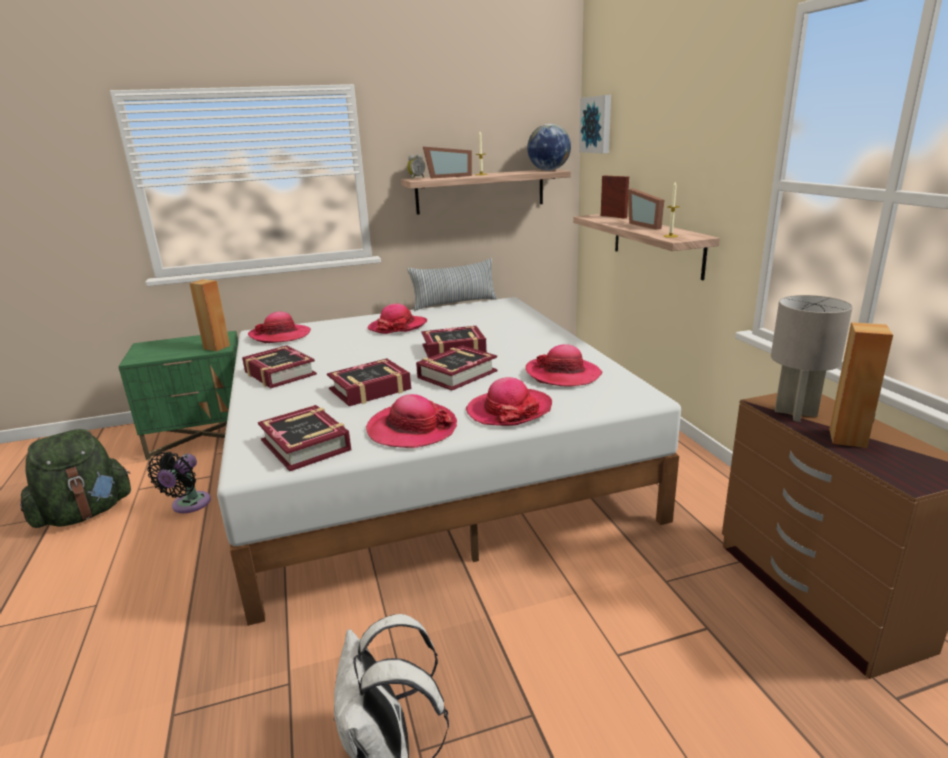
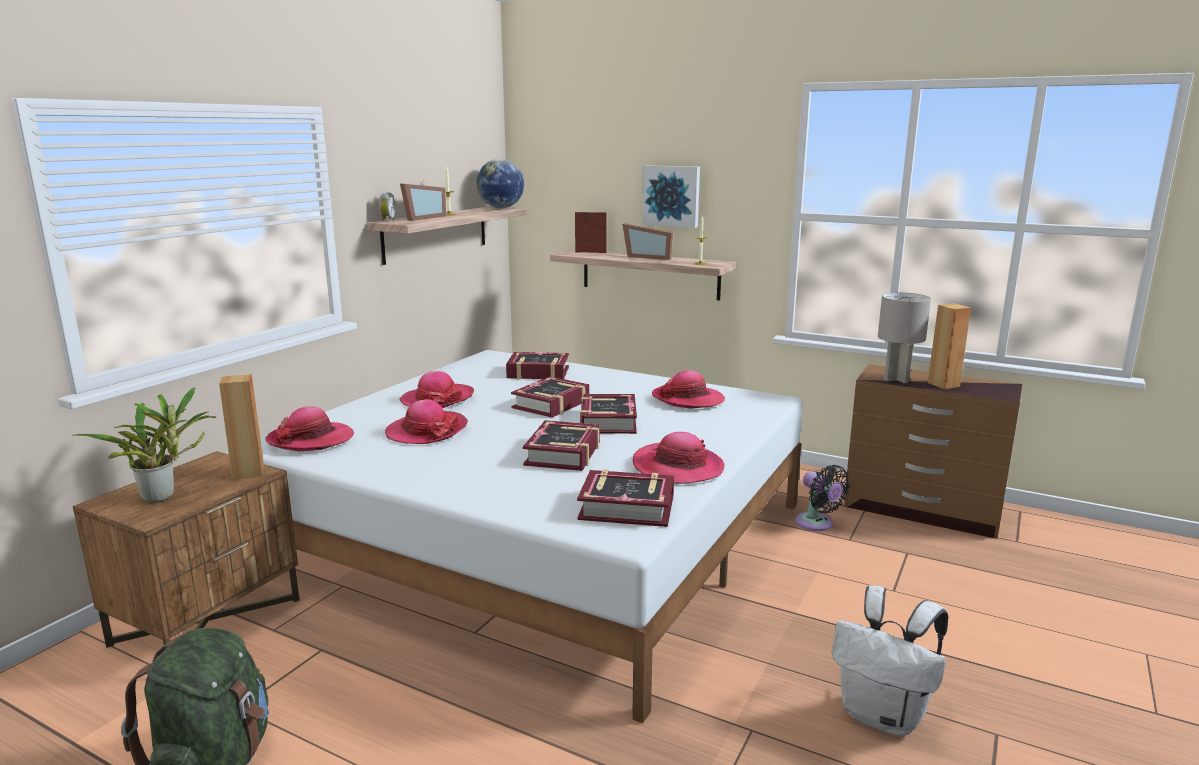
camera: 45 degrees left, 5 degrees down
green nightstand [118,331,238,460] -> brown nightstand [73,451,300,648]
black fan [147,452,211,513] -> black fan moved to [795,465,850,531]
book [242,345,317,388] -> book moved to [506,352,569,380]
pillow [408,259,497,311] -> none
hat [466,377,552,426] -> hat moved to [385,399,468,444]
picture [579,95,611,153] -> picture moved to [642,165,700,228]
none -> potted plant [72,387,216,503]

